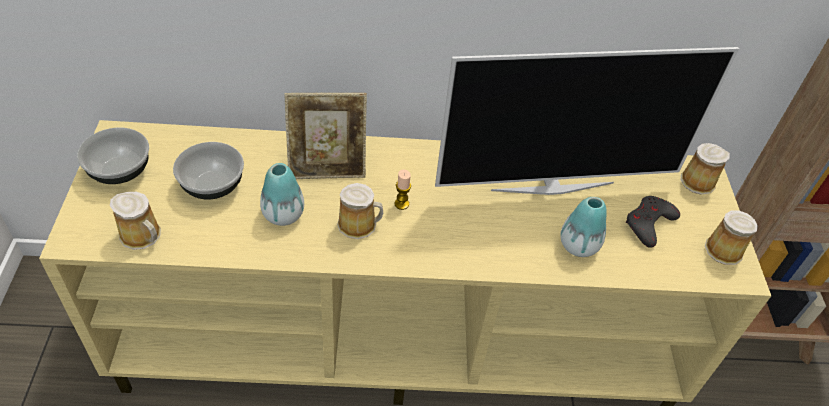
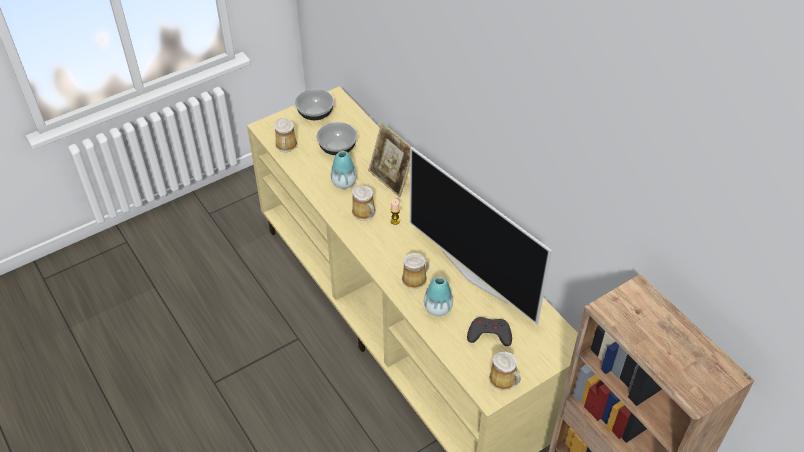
camera: 60 degrees right, 0 degrees up
mug [681,143,730,195] -> mug moved to [401,253,430,289]

